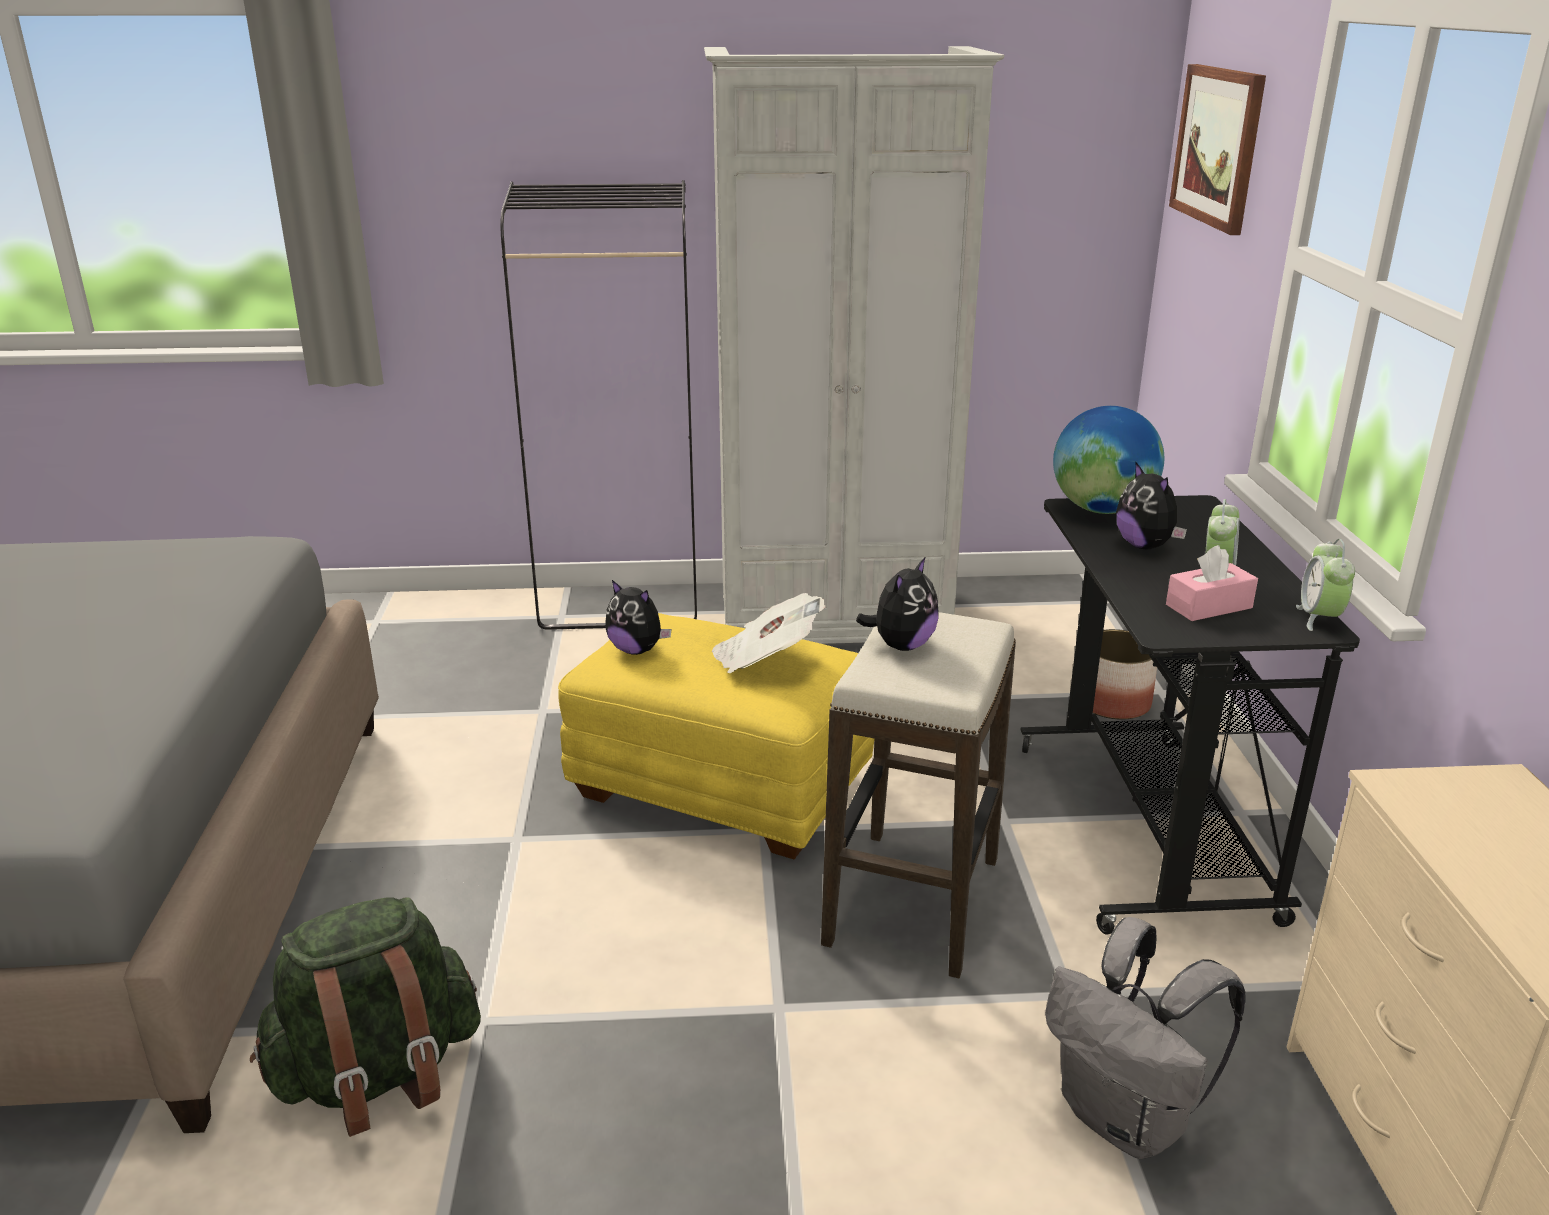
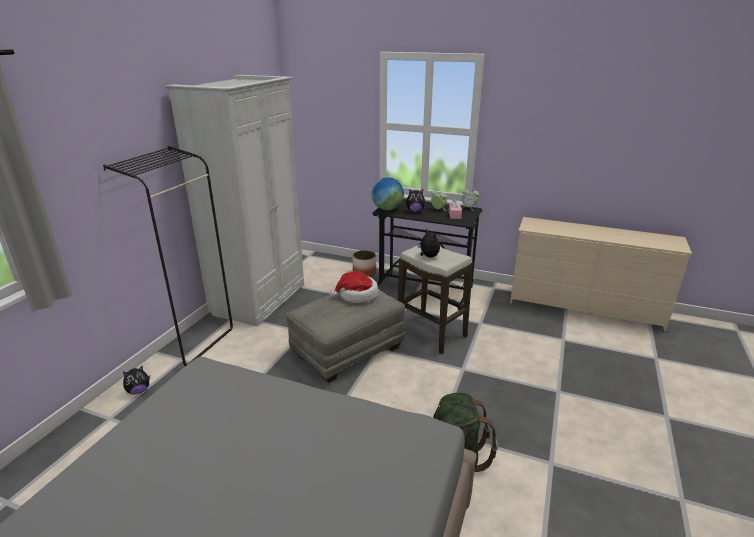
camera: 65 degrees left, 0 degrees up
yellow ottoman [558,613,874,859] -> grey ottoman [287,289,405,383]
plush toy [605,580,672,655] -> plush toy moved to [123,366,150,395]
newspaper [712,593,826,674] -> hat [330,271,378,303]
grey backpack [1045,917,1246,1159] -> none
picture [1169,64,1266,235] -> none

